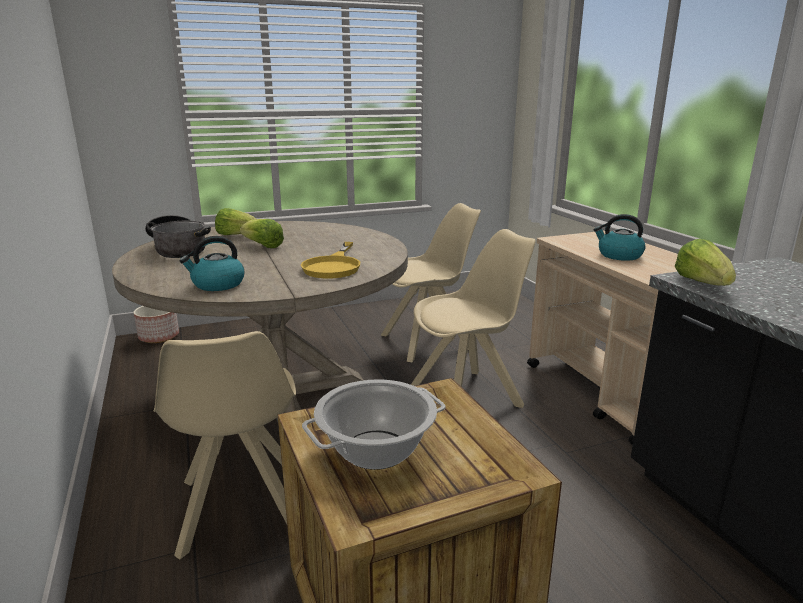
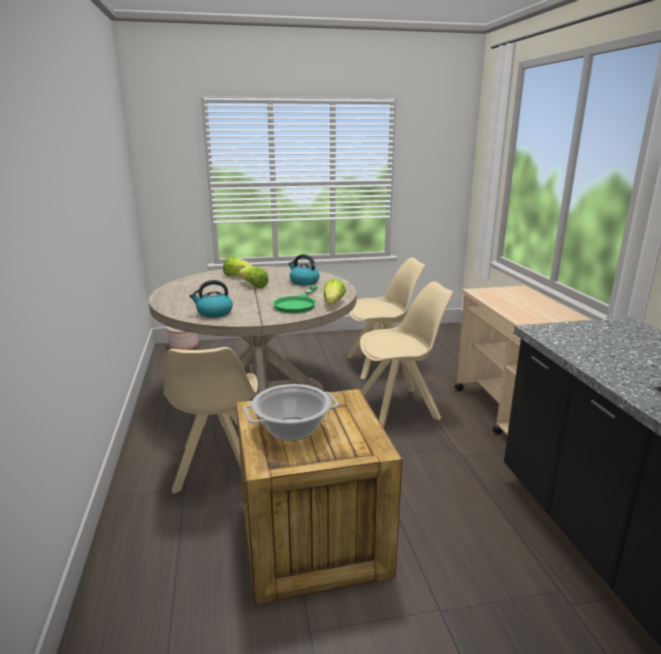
camera: 10 degrees right, 0 degrees up
cooking pot [145,215,211,258] -> none
yellow frying pan [301,242,360,279] -> green frying pan [273,286,318,313]
kettle [594,214,646,261] -> kettle moved to [288,254,320,286]
lettuce [675,239,736,286] -> lettuce moved to [324,279,346,304]

